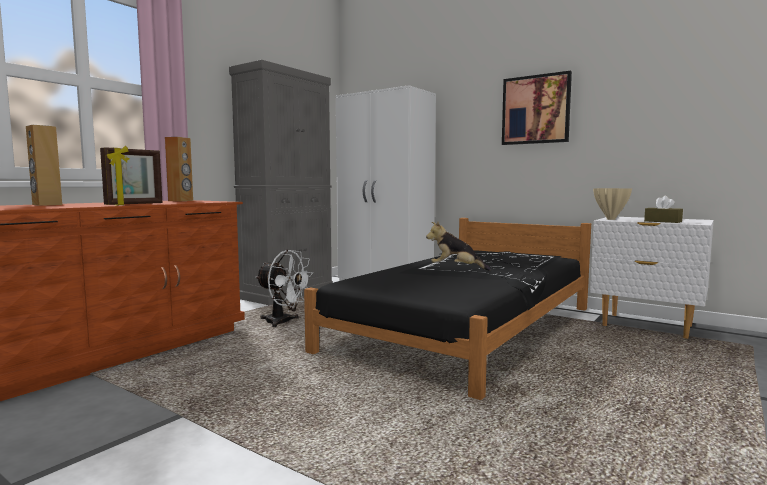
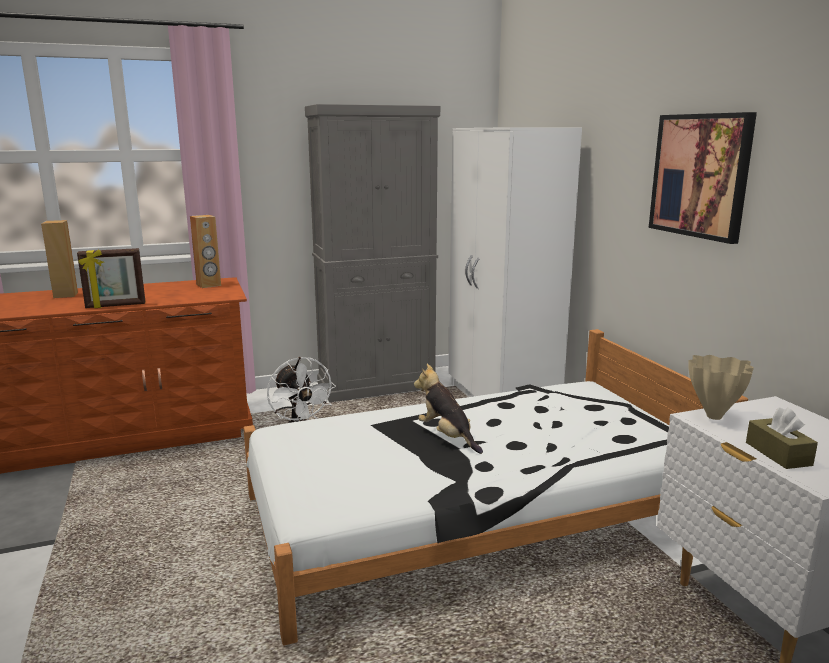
camera: 35 degrees right, 10 degrees up
black bed [304,218,591,400] -> white bed [243,329,748,645]

